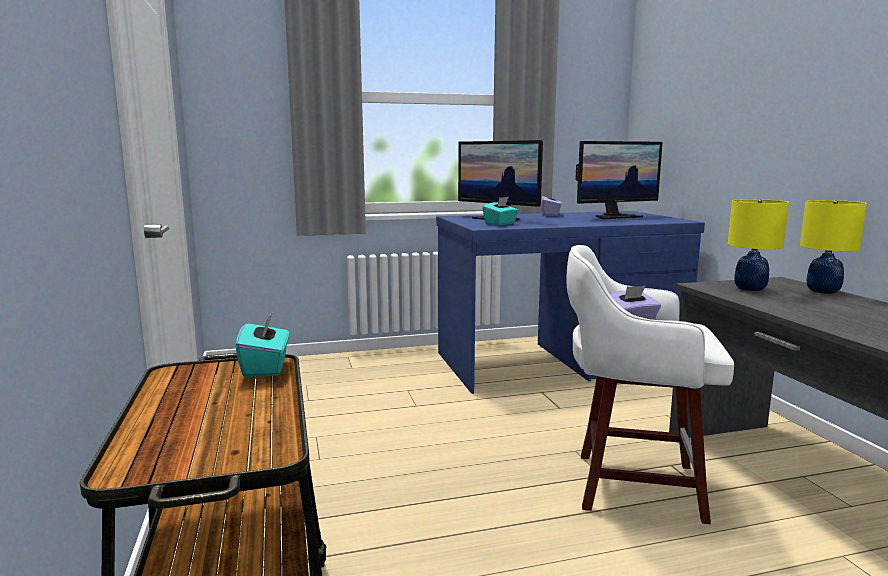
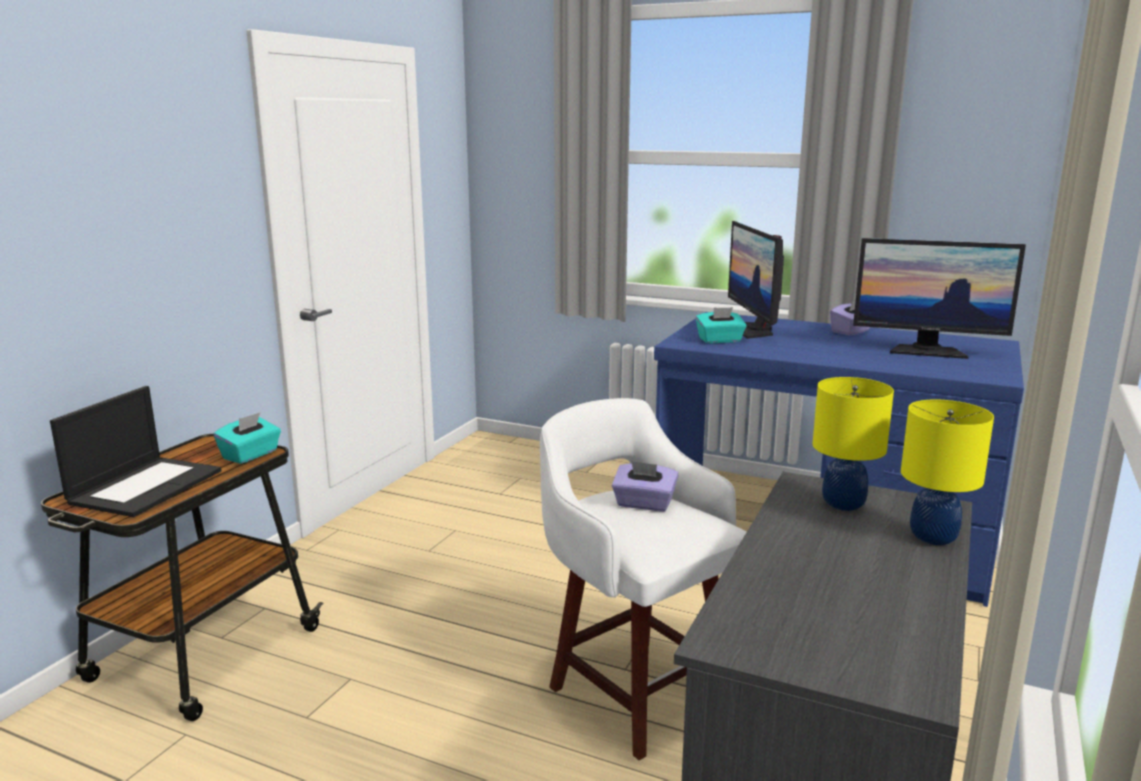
camera: 40 degrees right, 5 degrees up
none -> laptop [50,386,222,517]

